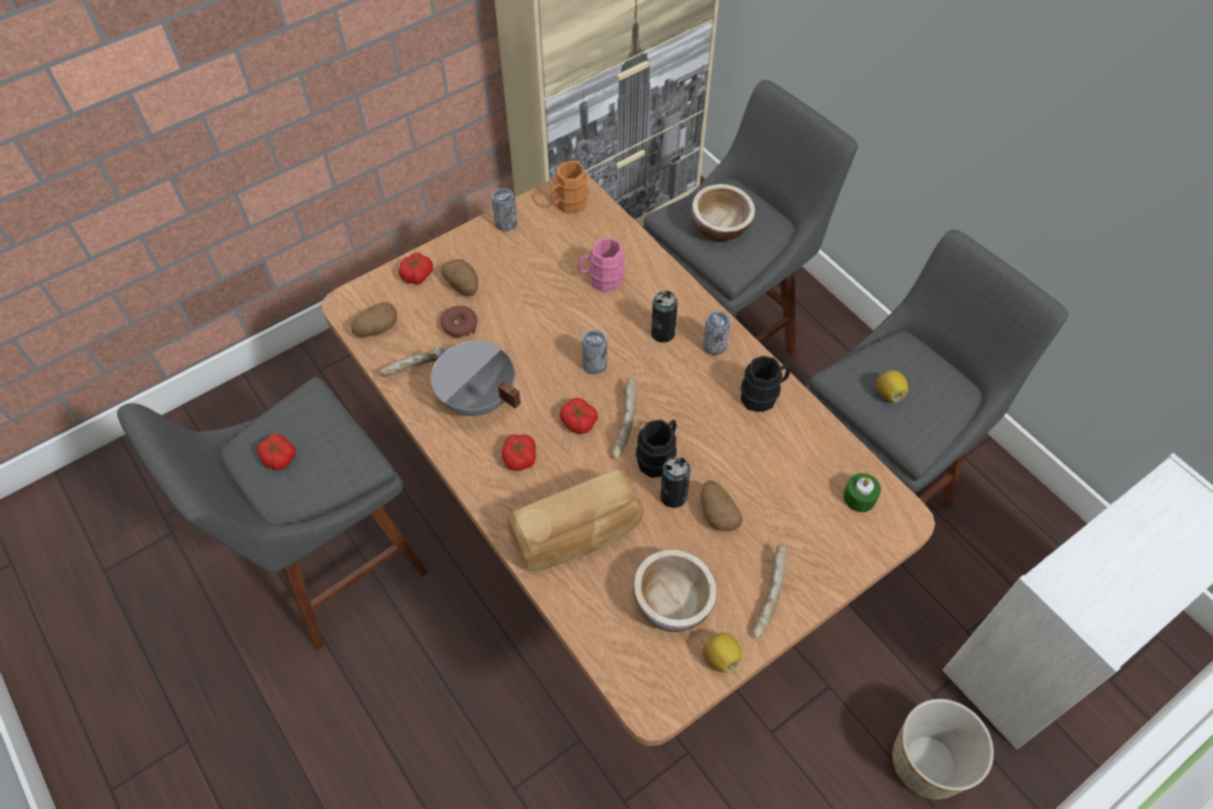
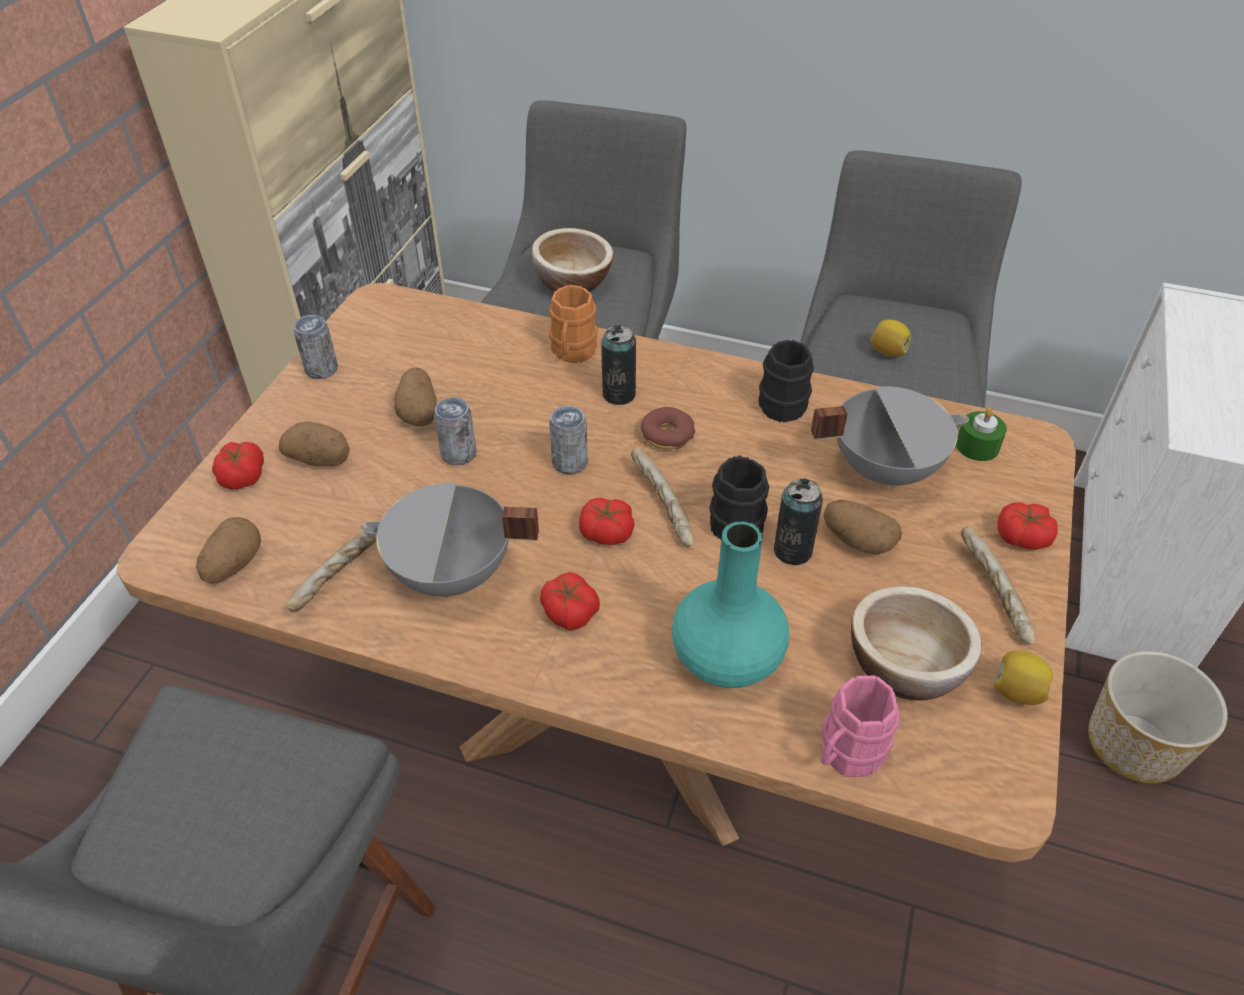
camera: 35 degrees left, 10 degrees down
tomato [257,434,296,470] -> tomato moved to [998,502,1058,550]
donut [440,306,477,338] -> donut moved to [641,407,695,449]
bread [507,470,644,571] -> turquoise vase [672,521,789,688]
orange mug [550,161,588,214] -> orange mug moved to [549,285,598,363]
pink mug [578,238,626,292] -> pink mug moved to [821,676,900,777]
can [702,311,731,355] -> can moved to [434,397,476,465]
none -> potato [394,367,436,426]
none -> grey cooking pot [811,386,969,489]

